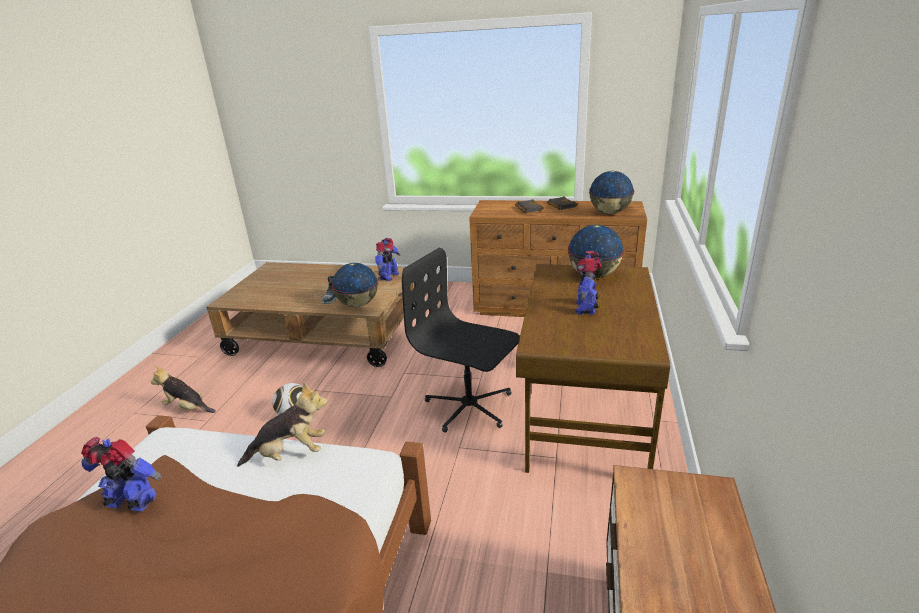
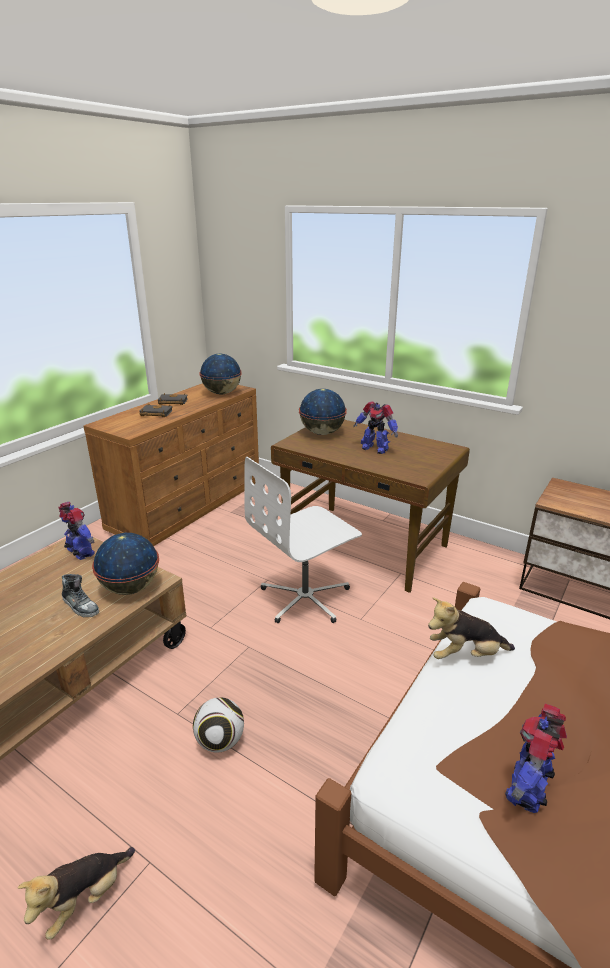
camera: 70 degrees left, 0 degrees up
plush toy [237,382,328,467] -> plush toy turned 105 degrees counterclockwise [428,598,515,659]
black office chair [402,248,520,433] -> white office chair [244,457,362,623]

